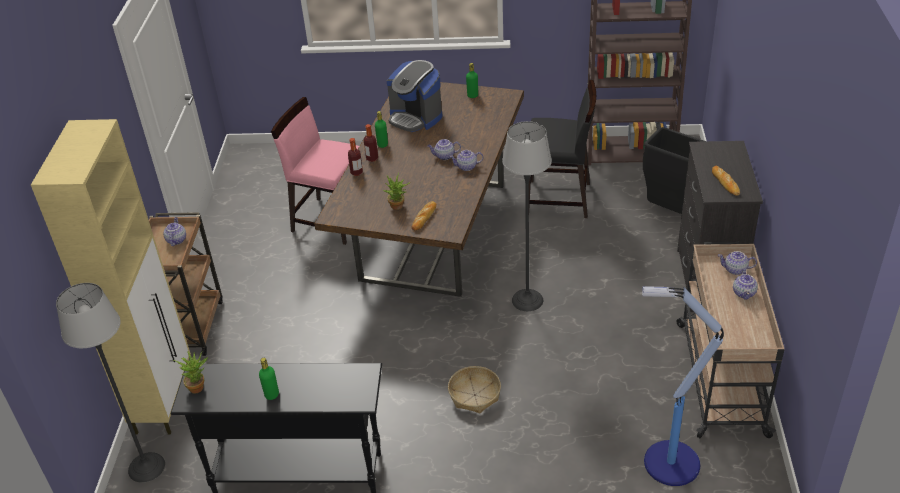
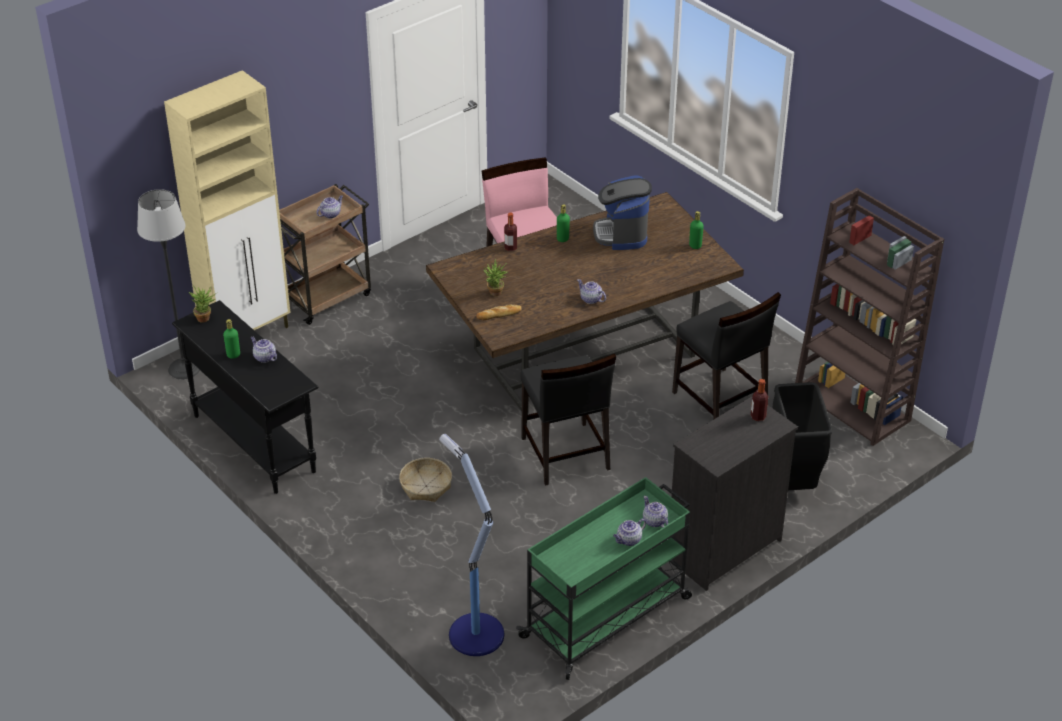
camera: 45 degrees right, 0 degrees up
bottle [363,124,378,162] -> bottle moved to [751,379,768,421]
teapot [427,139,461,160] -> teapot moved to [251,337,277,363]
floor lamp [502,121,552,311] -> black chair [520,354,616,486]
beige cart [676,242,785,438] -> green cart [516,477,692,680]
bread [712,166,740,196] -> none

